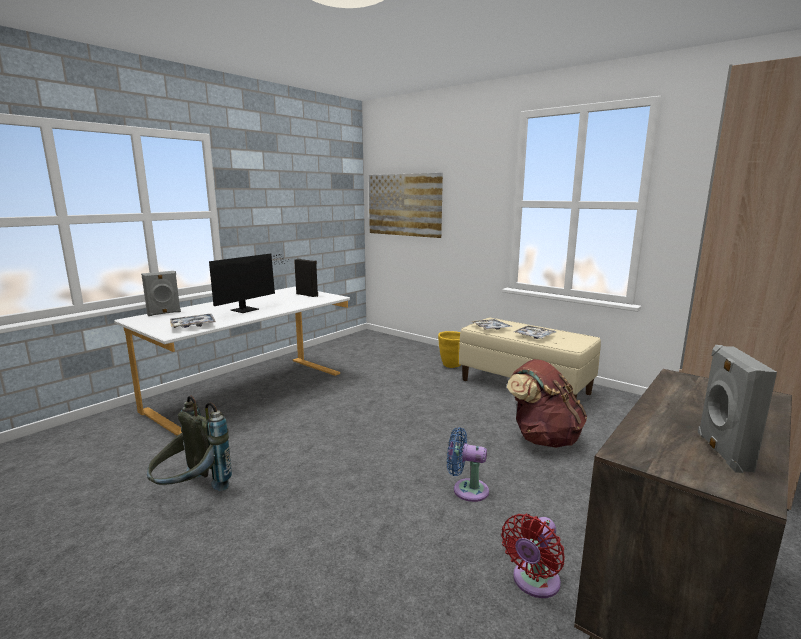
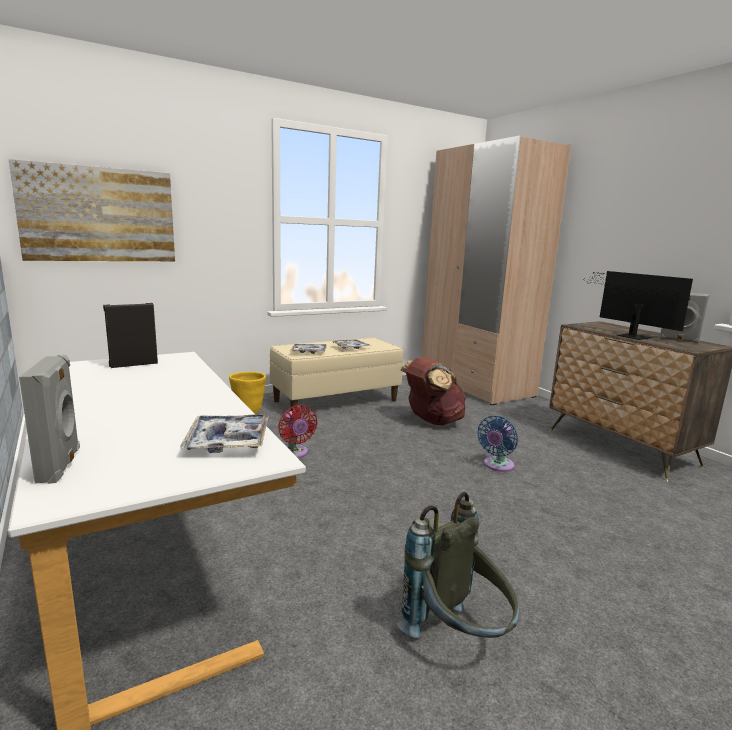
camera: 70 degrees left, 0 degrees up
monitor [209,253,286,313] -> monitor moved to [583,271,693,340]
red fan [501,514,565,598] -> red fan moved to [278,405,318,458]

